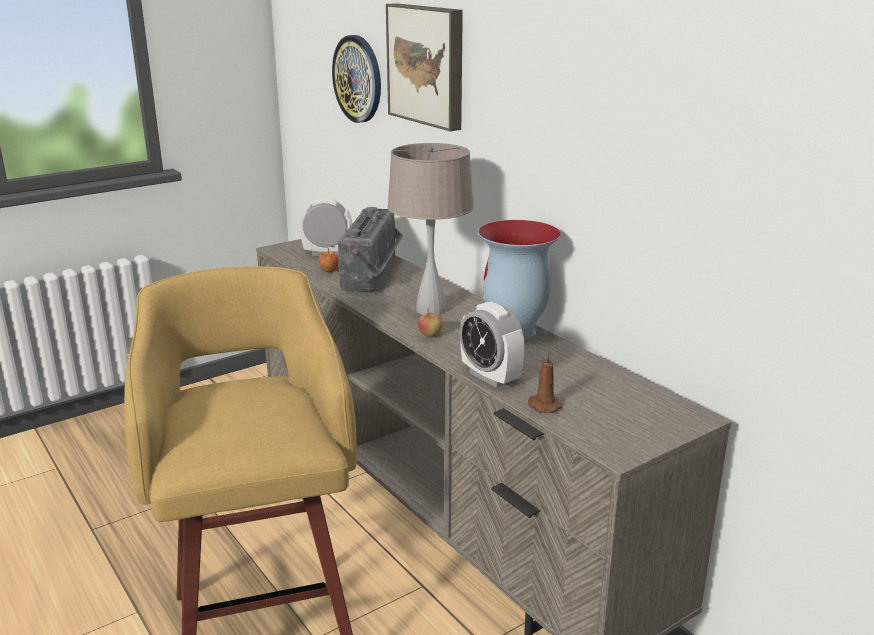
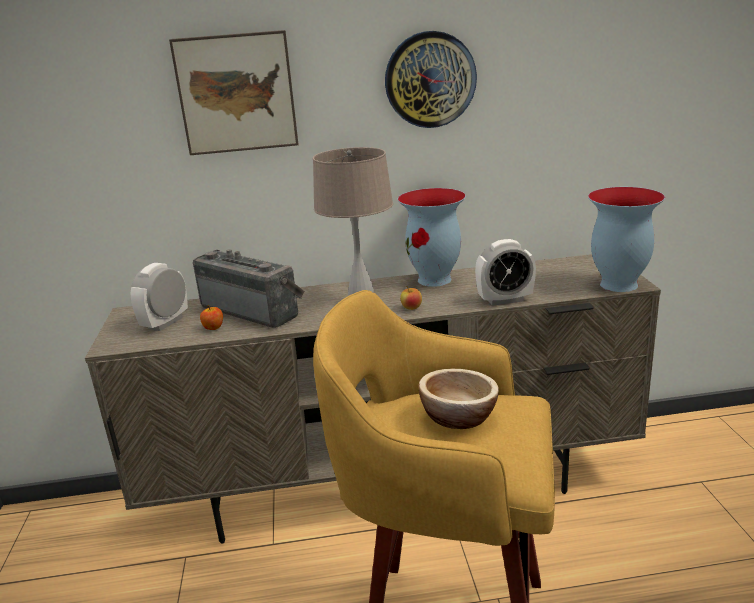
camera: 60 degrees left, 0 degrees up
wall clock [332,35,381,123] -> wall clock moved to [385,31,477,128]
brown candle [528,351,562,413] -> none
none -> bowl [419,369,499,429]
none -> vase [588,187,665,292]

